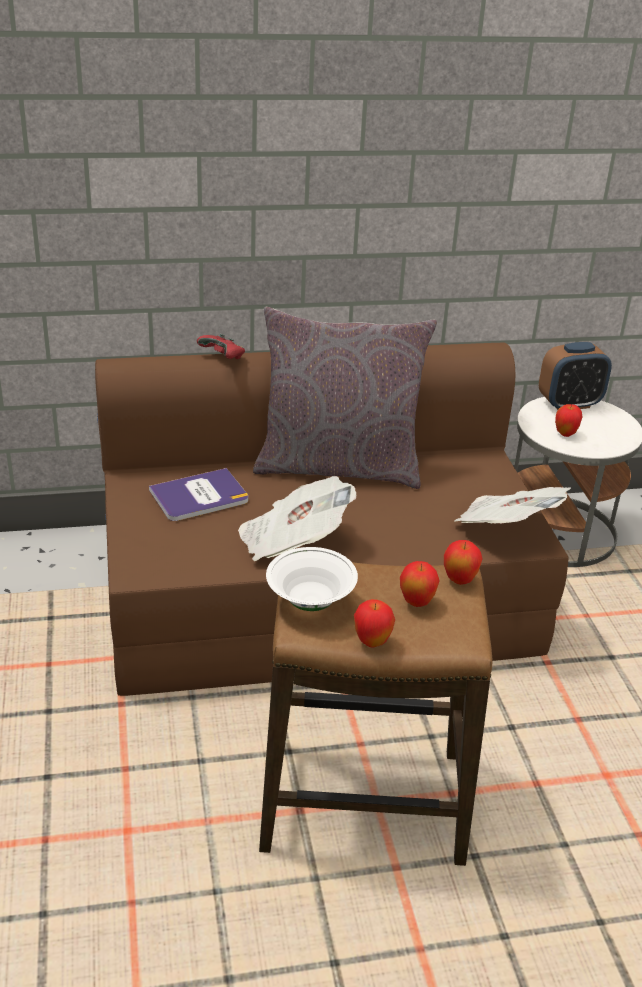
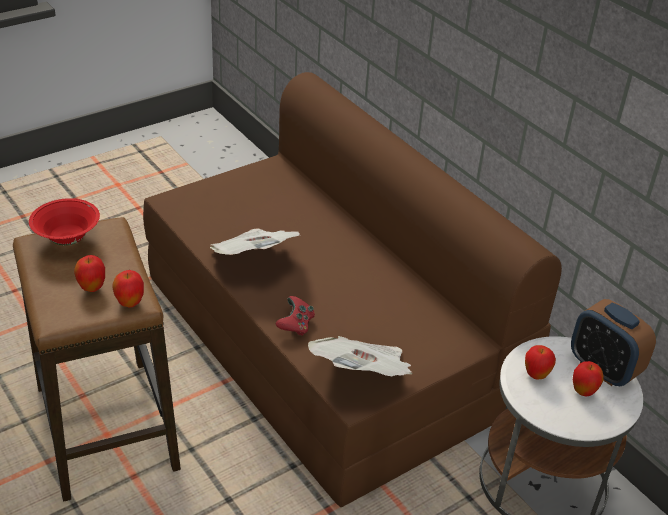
camera: 65 degrees right, 5 degrees up
book [149,468,248,521] -> none
red game controller [197,334,245,359] -> red game controller moved to [275,296,315,336]
grey pillow [253,307,437,489] -> none
white bowl [266,547,358,611] -> red bowl [29,198,100,245]
apple [354,599,395,647] -> apple moved to [573,361,604,396]

